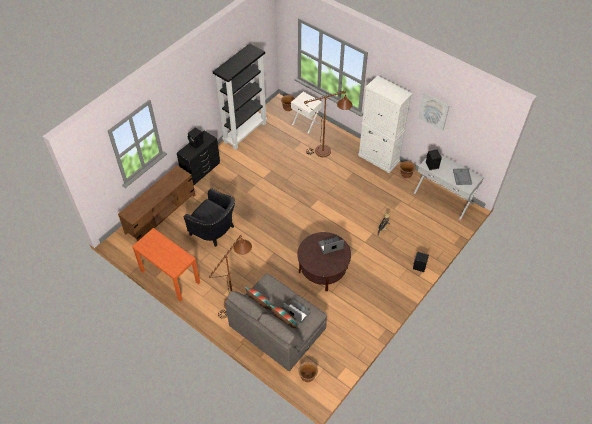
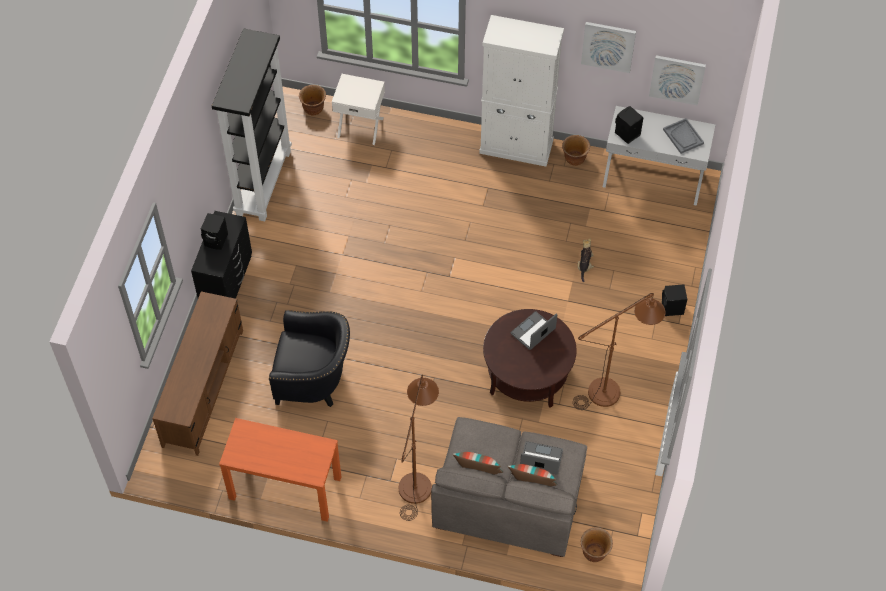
camera: 25 degrees left, 5 degrees up
brown floor lamp [304,91,353,157] -> brown floor lamp moved to [573,293,666,410]
none -> picture [649,55,706,105]

